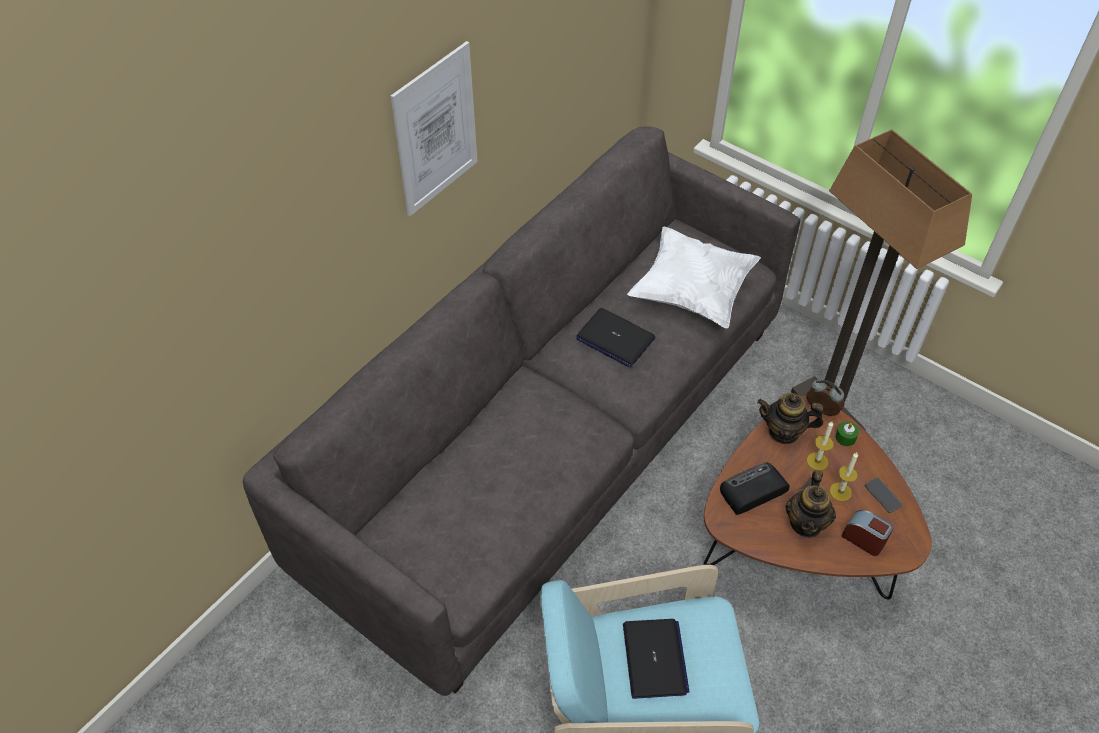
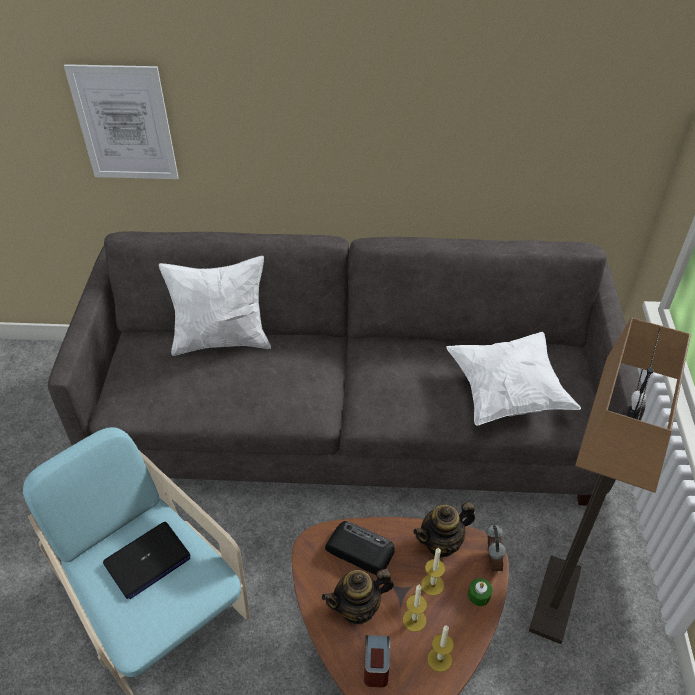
camera: 55 degrees right, 5 degrees down
picture [391,41,478,216] -> picture moved to [64,64,179,179]
laptop [576,308,655,367] -> none
teapot [757,393,823,445] -> teapot turned 90 degrees counterclockwise [413,502,475,557]
phone [865,478,903,513] -> candle [427,625,454,672]
none -> white pillow [159,256,271,356]

